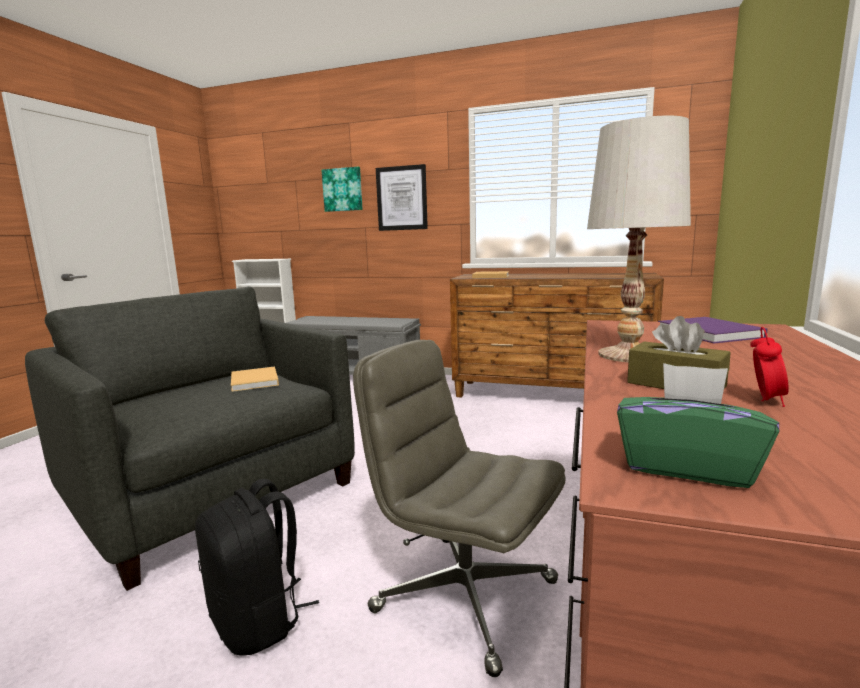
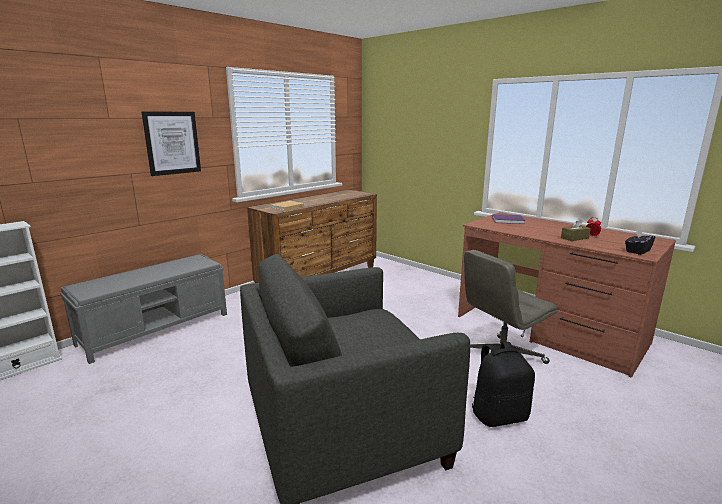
camera: 65 degrees left, 5 degrees up
beige book [231,366,279,392] -> none
picture [322,167,363,212] -> none
white table lamp [587,115,691,362] -> none
green tissue box [617,363,779,488] -> black tissue box [625,228,655,255]

